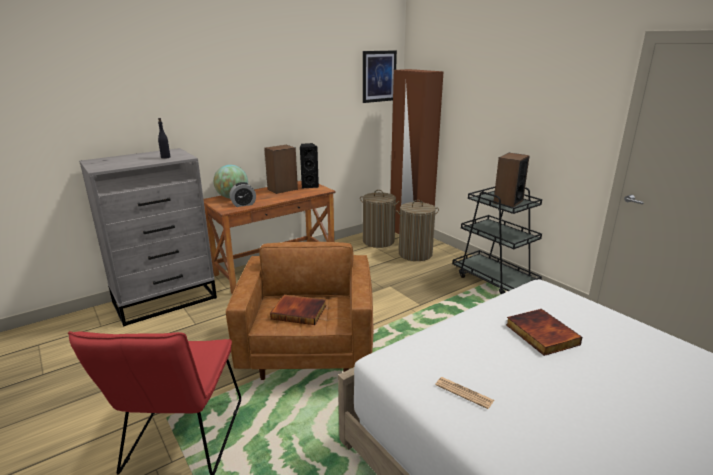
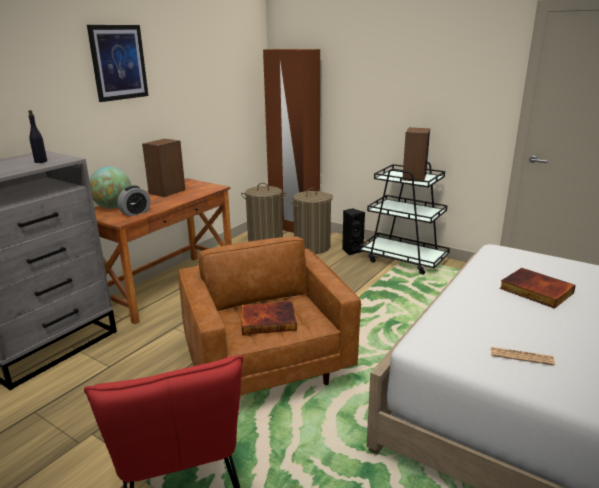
camera: 20 degrees left, 0 degrees up
black speaker [300,143,319,188] -> black speaker moved to [342,208,365,256]
picture [363,50,397,103] -> picture moved to [87,25,148,102]

